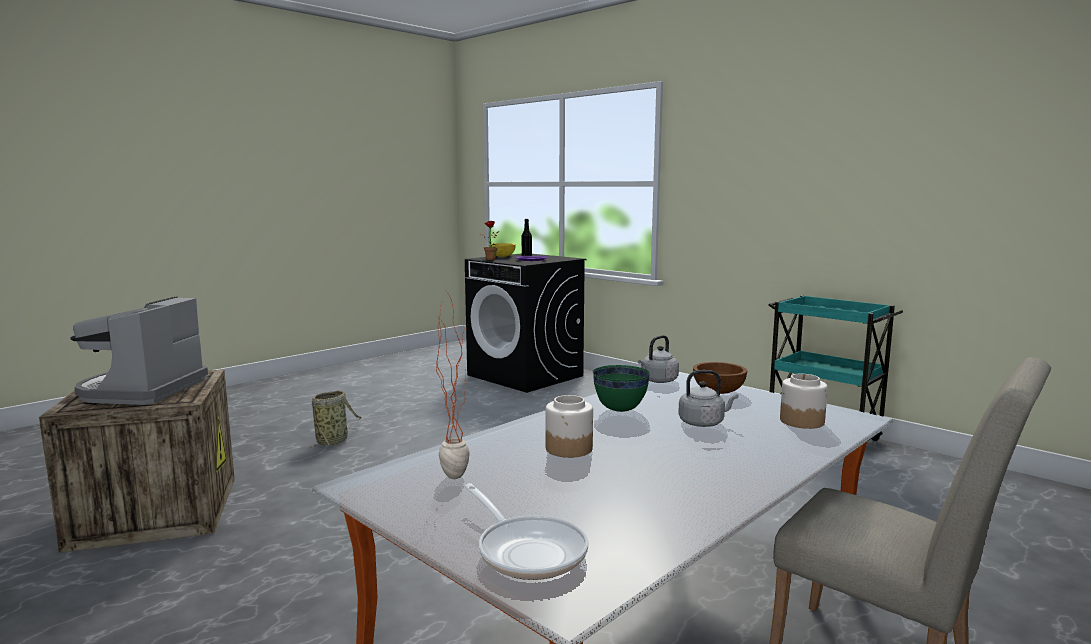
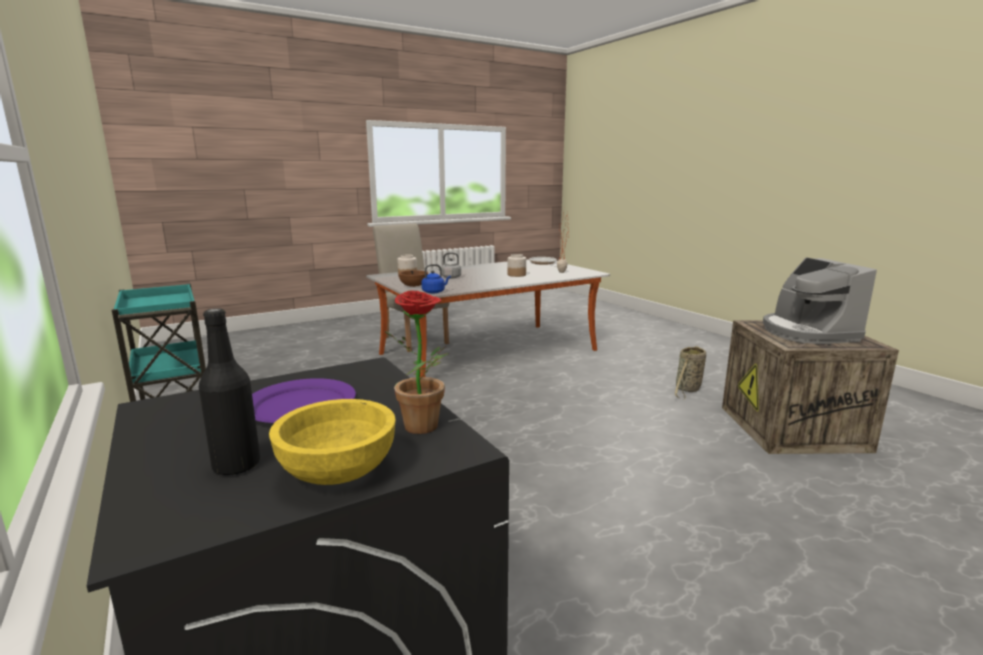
camera: 165 degrees left, 5 degrees up
coffee machine [71,296,208,405] -> coffee machine turned 150 degrees clockwise [763,258,877,344]
basket [308,390,361,450] -> basket moved to [675,346,706,400]
green bowl [593,365,650,412] -> none
grey kettle [638,335,679,383] -> blue kettle [421,264,451,294]

